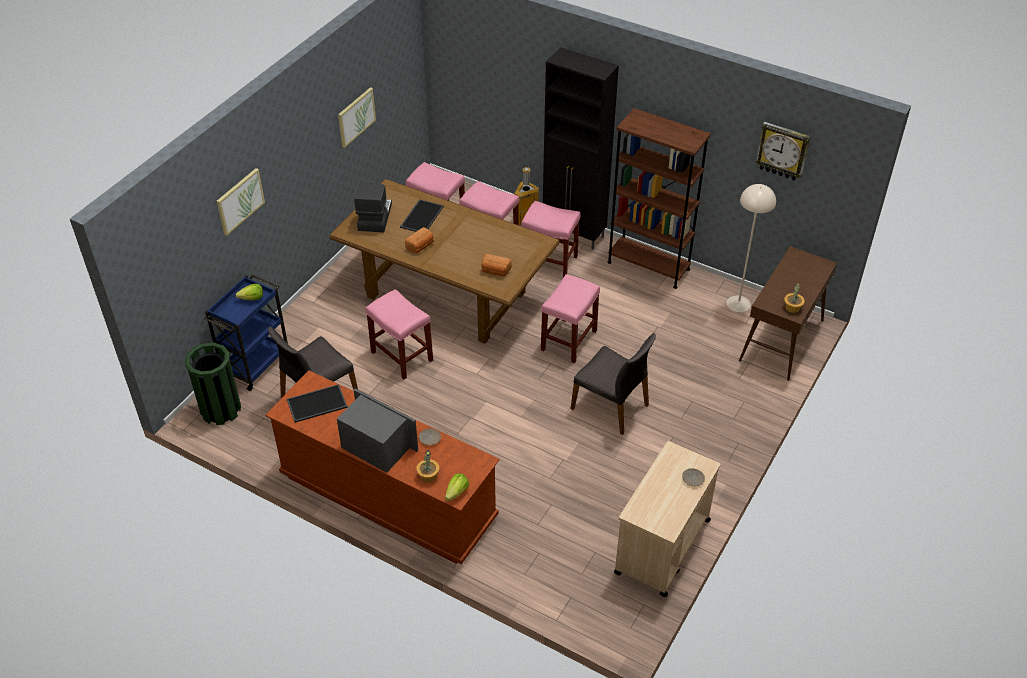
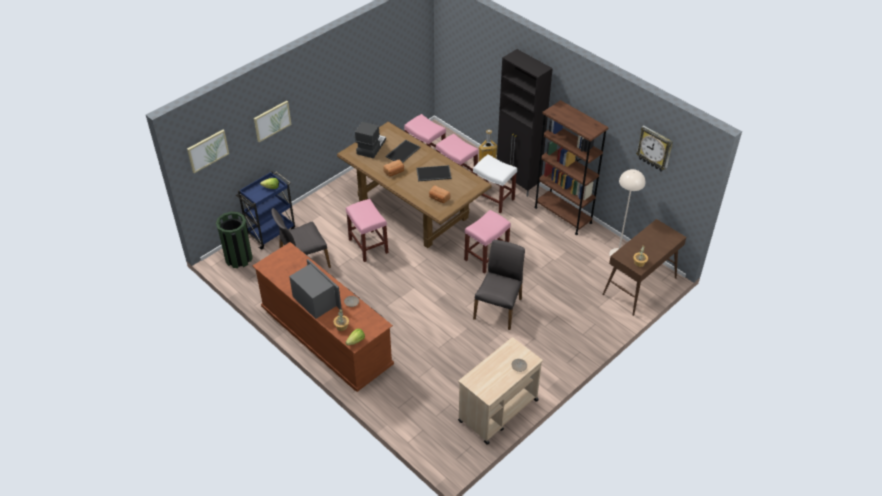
camera: 15 degrees right, 0 degrees up
tray [287,384,348,423] -> tray moved to [416,165,452,181]
picture [338,87,376,148] -> picture moved to [187,130,229,173]
pink stool [521,201,581,277] -> white stool [473,154,517,213]
grey chair [571,333,656,435] -> grey chair turned 120 degrees counterclockwise [473,240,525,330]

